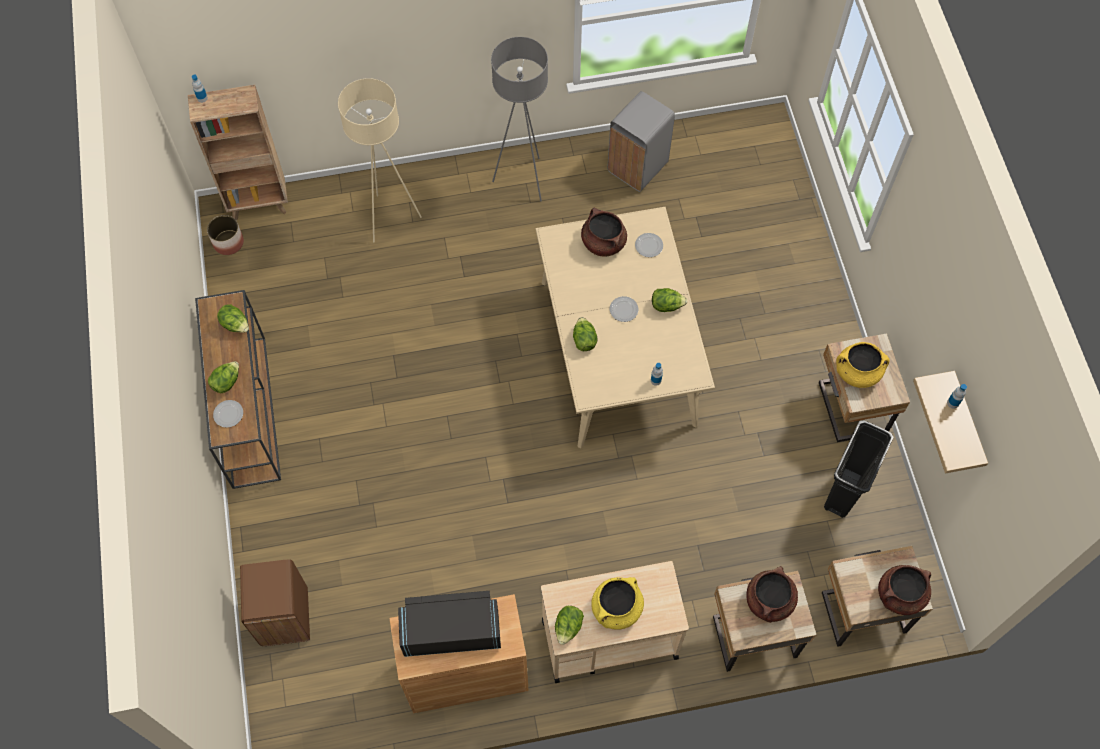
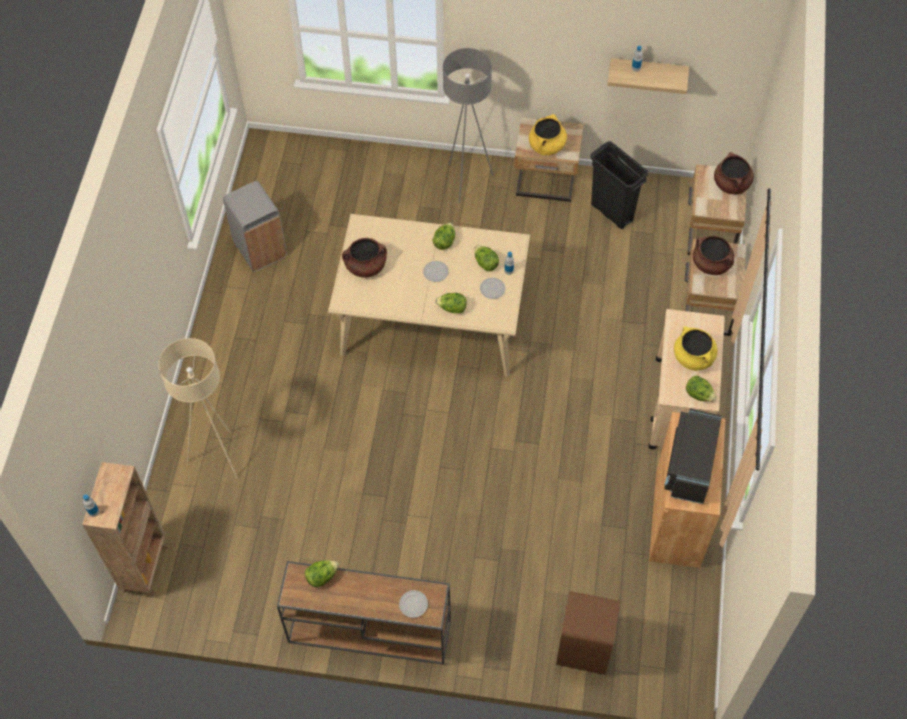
camera: 70 degrees left, 5 degrees down
planter [207,215,244,255] -> none
lettuce [208,361,239,393] -> lettuce moved to [474,245,499,271]
grey floor lamp [491,37,548,201] -> grey floor lamp moved to [443,48,493,203]
plate [635,233,663,257] -> plate moved to [480,278,505,299]

